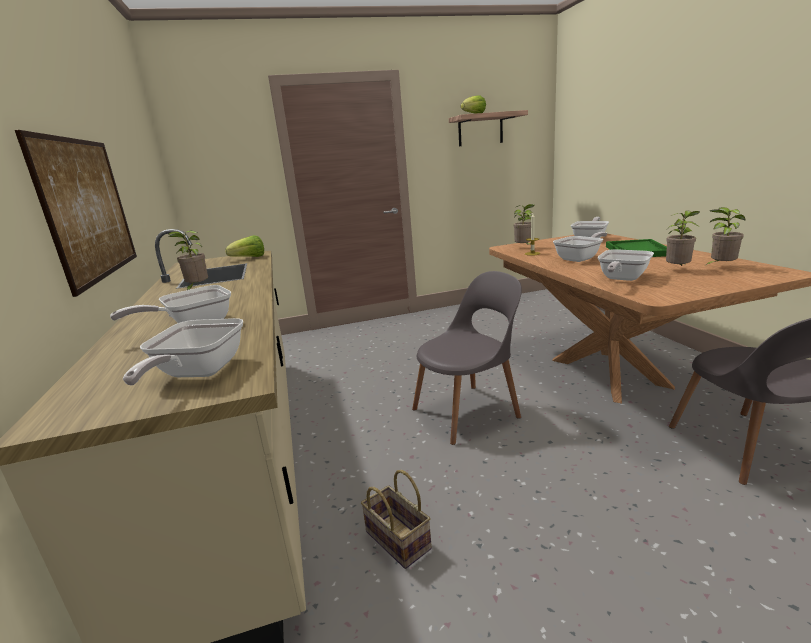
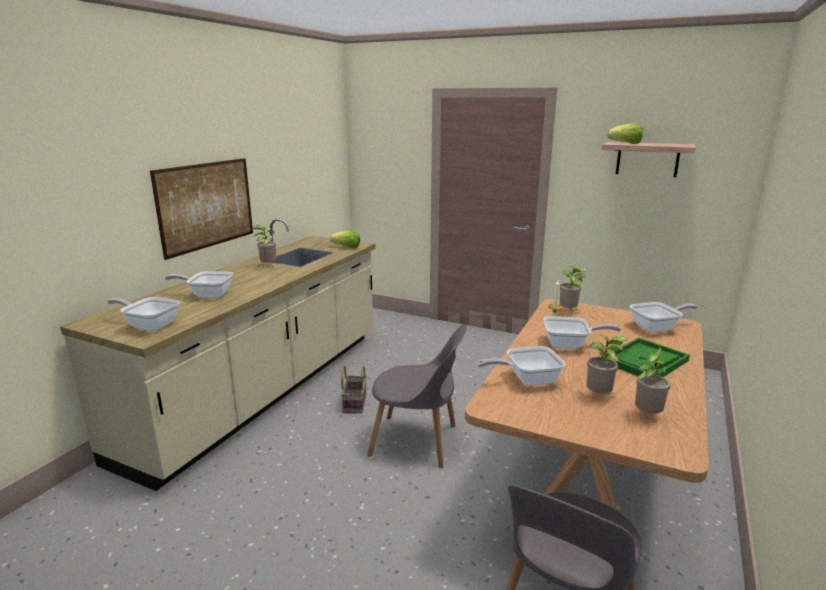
camera: 40 degrees right, 0 degrees up
frying pan [123,318,243,386] -> frying pan turned 60 degrees clockwise [107,297,180,331]
basket [361,470,432,569] -> basket moved to [341,365,367,413]

